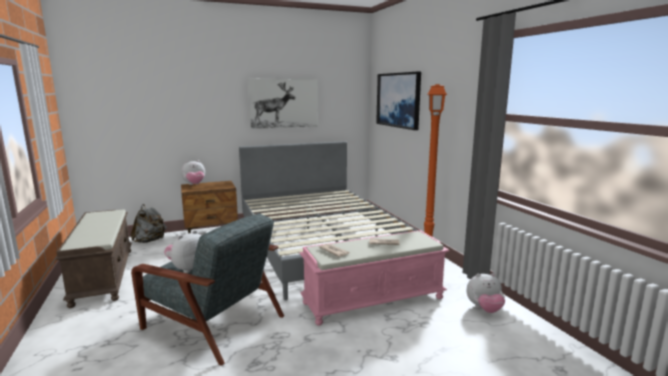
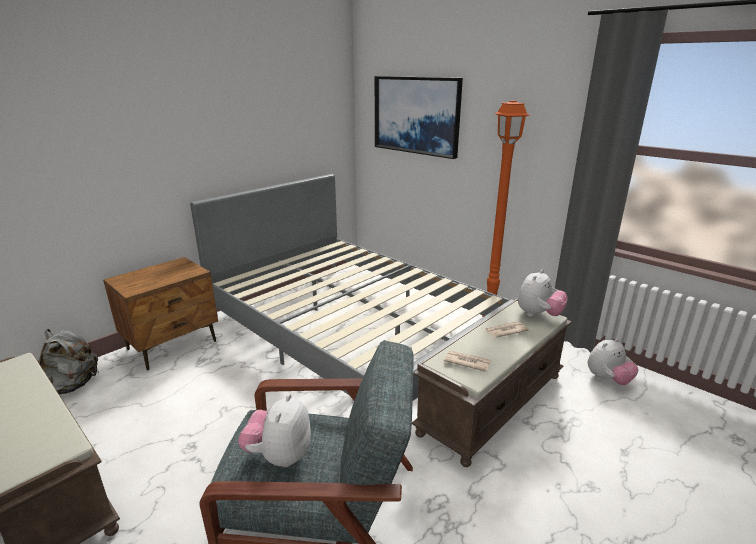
camera: 25 degrees left, 10 degrees up
plush toy [181,160,205,185] -> plush toy moved to [518,269,568,317]
picture [248,79,318,129] -> none
pink bench [300,230,450,326] -> brown bench [412,298,572,467]

